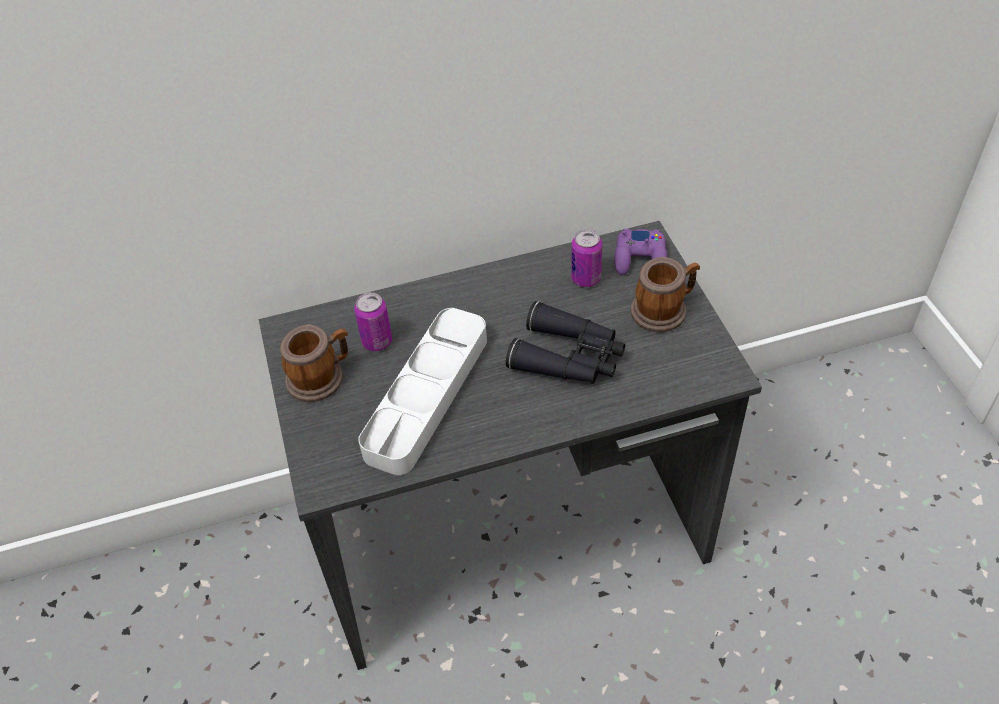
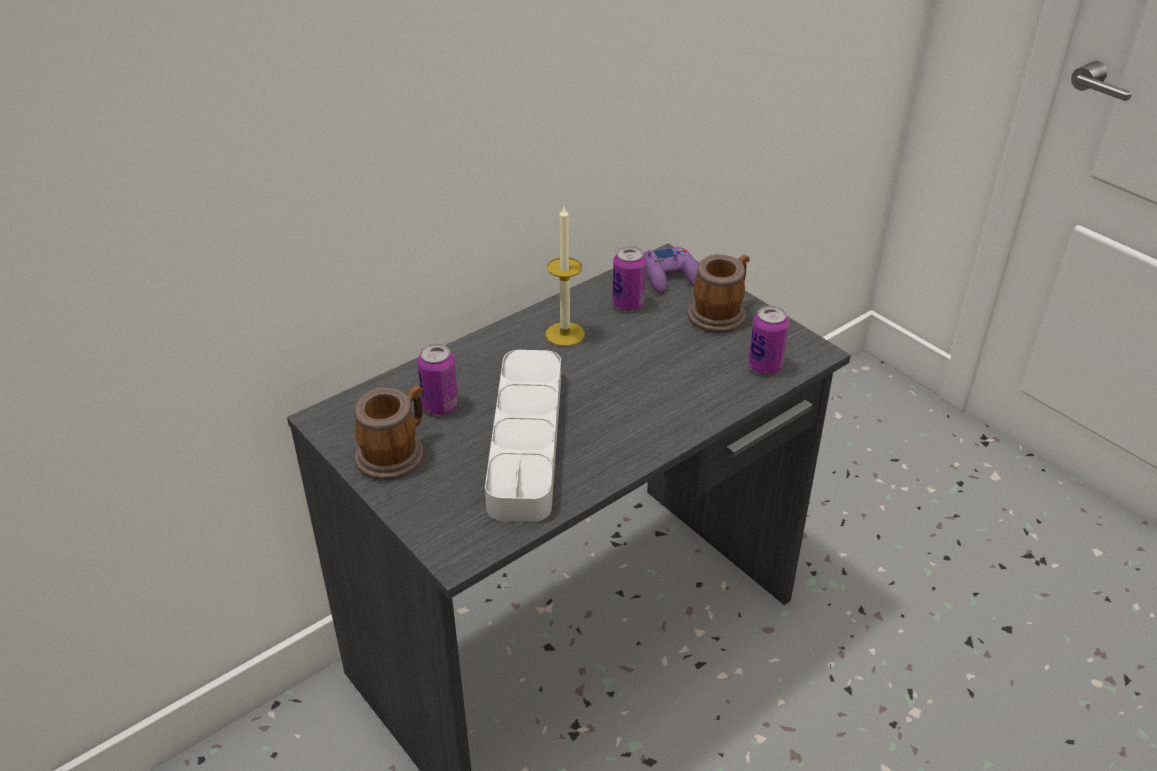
camera: 25 degrees left, 10 degrees down
black binoculars [506,301,625,384] -> none
none -> candle [546,206,585,346]
none -> can [748,306,789,375]

